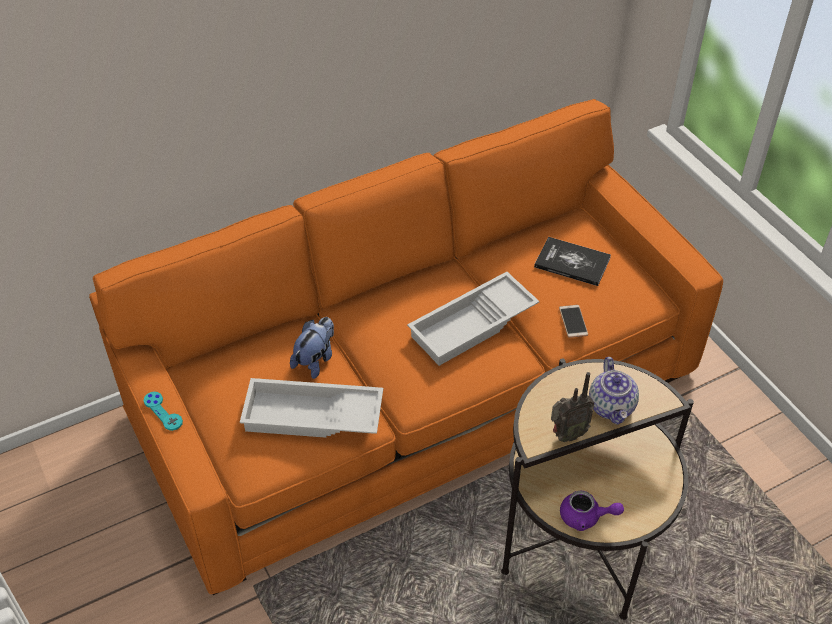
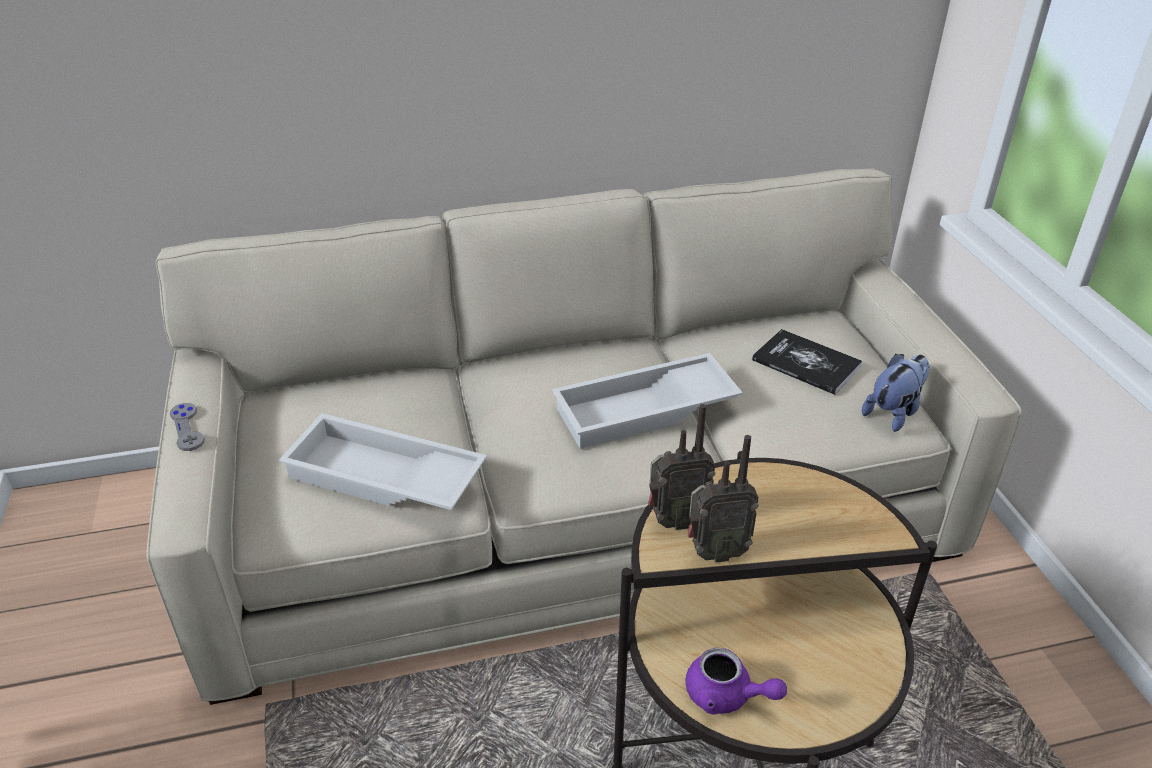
camera: 15 degrees right, 10 degrees down
orange sofa [89,99,723,595] -> beige sofa [146,168,1022,705]
turquoise game controller [144,392,183,431] -> grey game controller [170,403,205,451]
plush toy [290,317,334,379] -> plush toy moved to [862,354,930,432]
phone [559,305,588,338] -> none
teapot [589,357,639,425] -> none
none -> radio [648,404,716,530]

